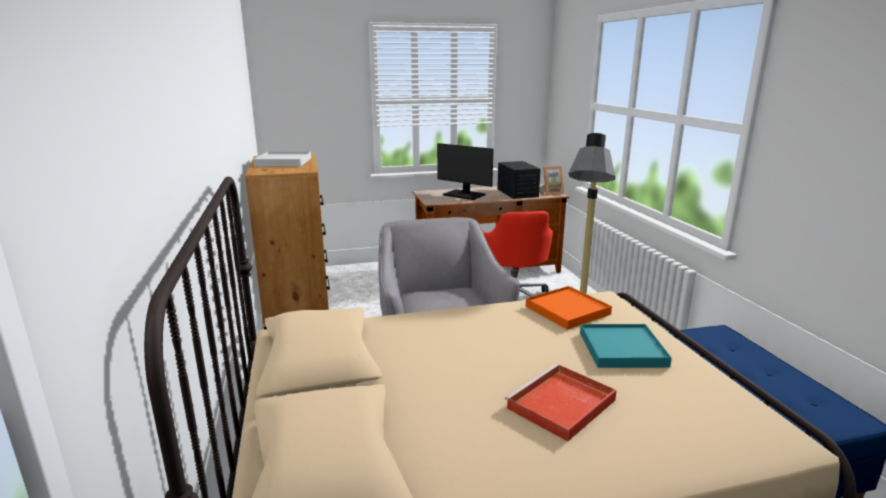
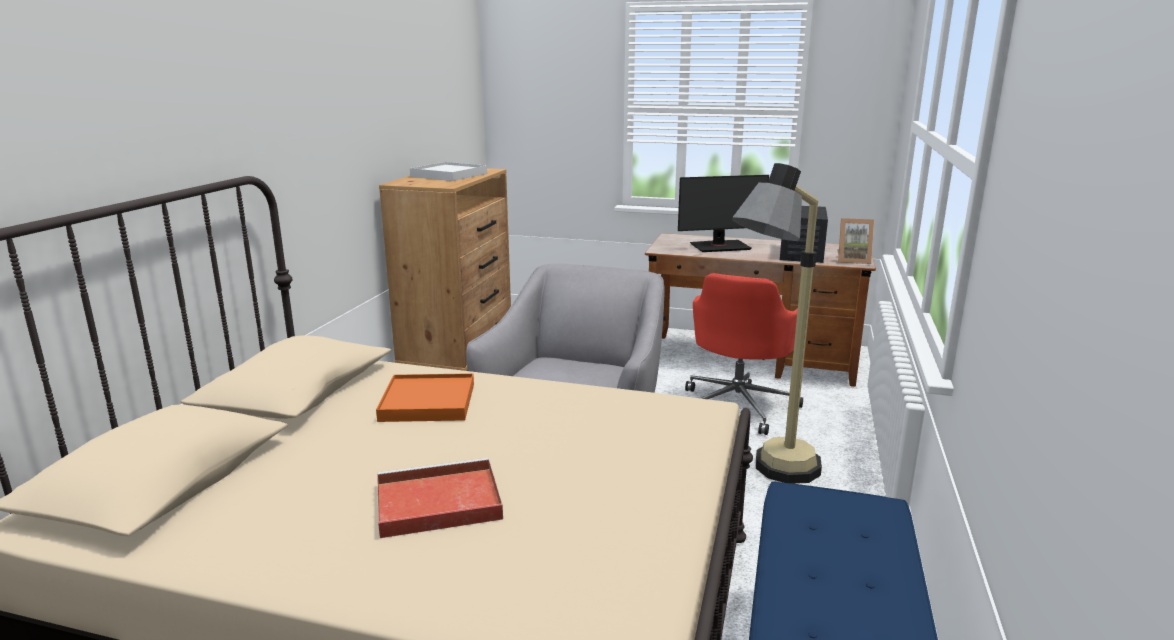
camera: 30 degrees right, 0 degrees up
monitor [437,143,493,200] -> monitor turned 75 degrees counterclockwise [678,175,769,252]
orange tray [526,286,612,330] -> orange tray moved to [376,373,474,422]
turquoise tray [580,324,672,368] -> none

